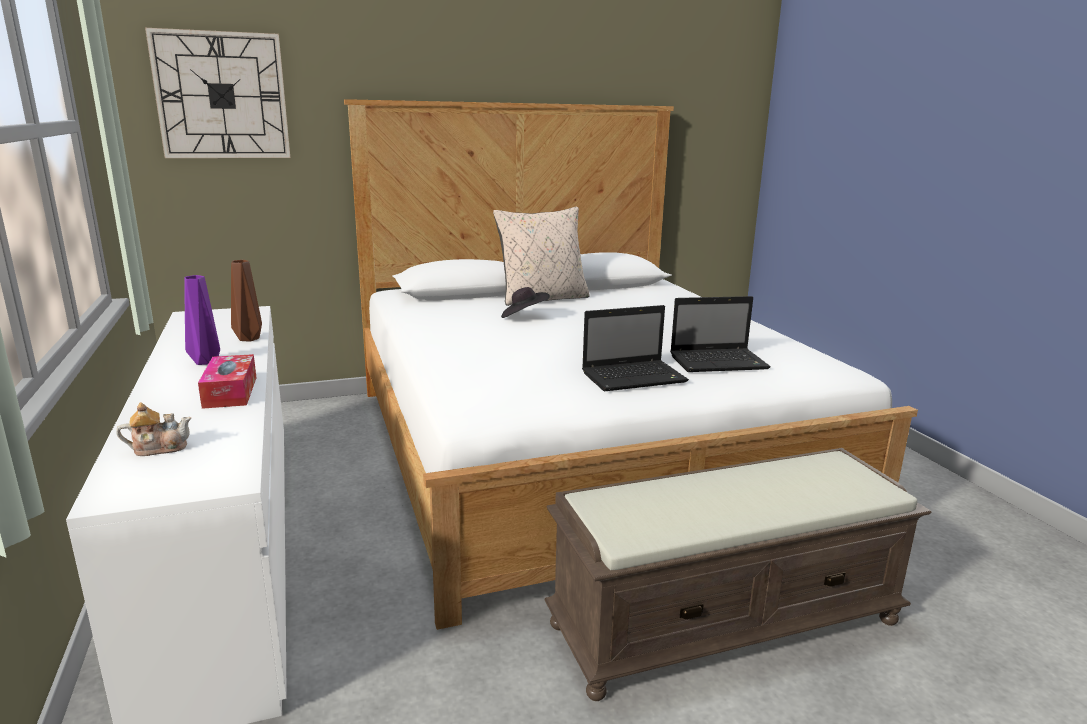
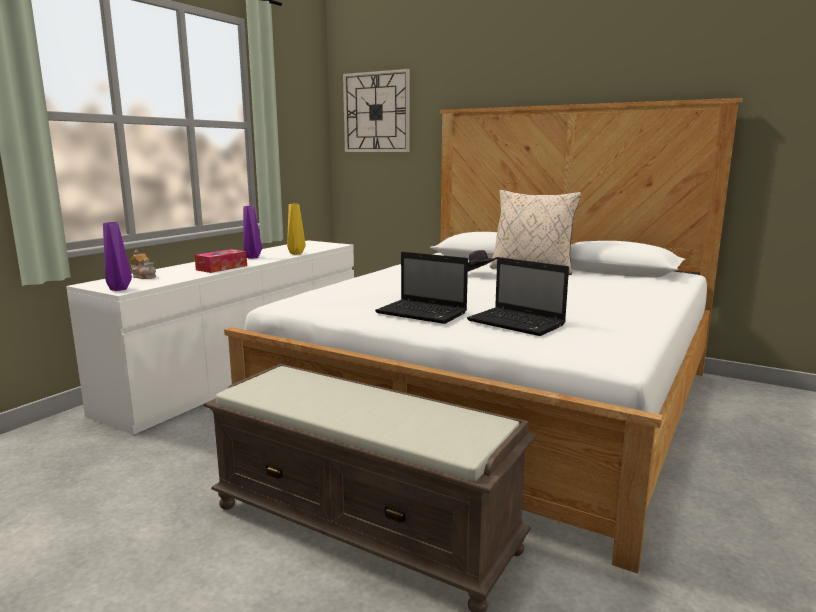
camera: 50 degrees right, 5 degrees down
brown vase [231,260,262,341] -> yellow vase [287,204,306,255]
none -> purple vase [103,222,132,291]

